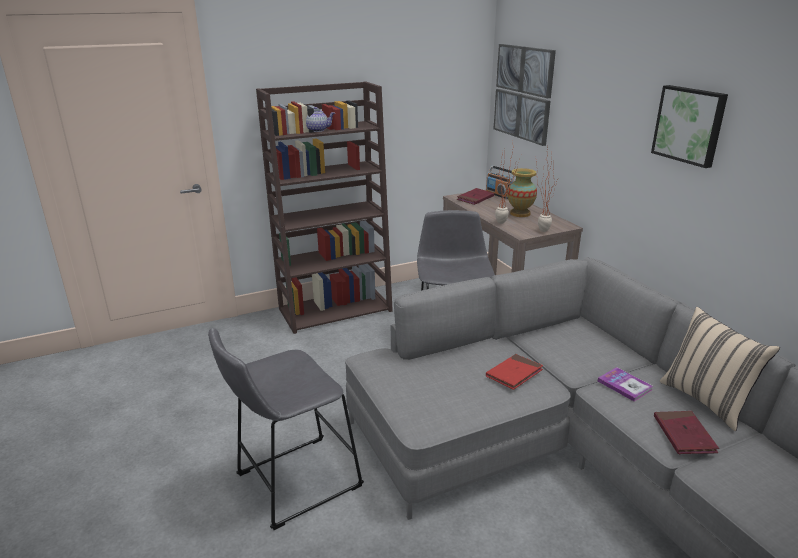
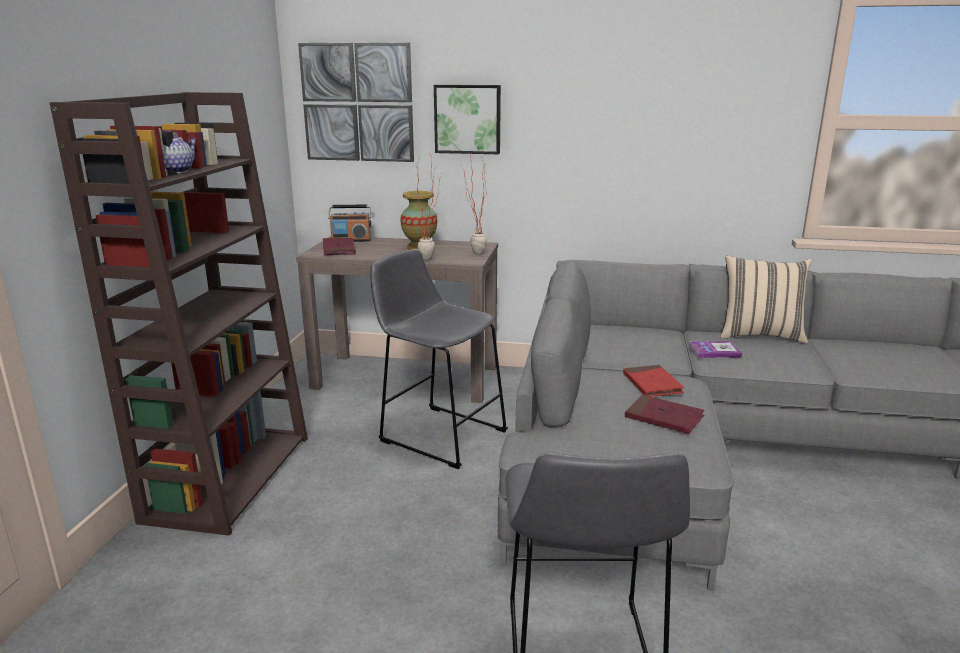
camera: 55 degrees left, 5 degrees down
picture [651,85,728,168] -> picture moved to [434,85,501,154]
red book [654,411,719,454] -> red book moved to [625,395,704,434]

